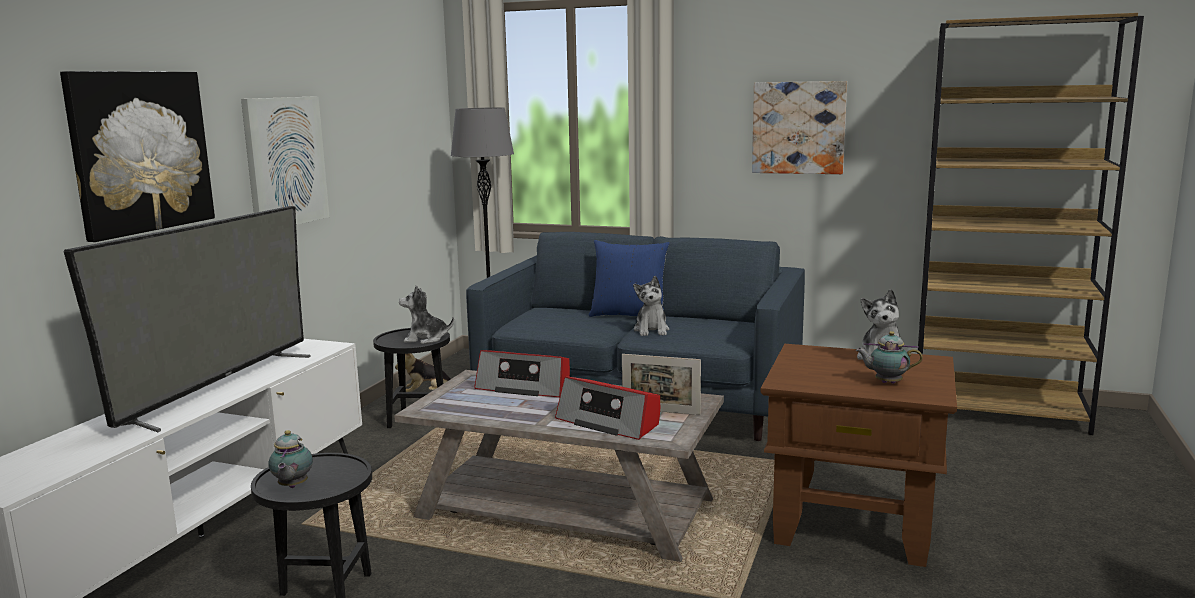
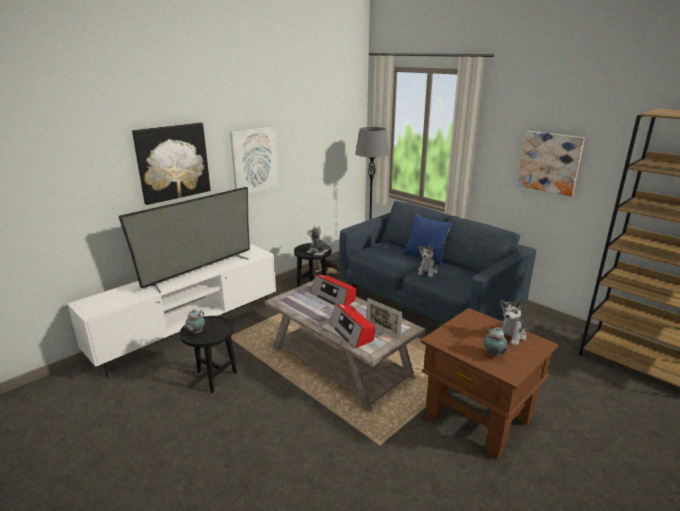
camera: 25 degrees right, 10 degrees up
teapot [856,331,923,384] -> teapot turned 150 degrees counterclockwise [484,327,510,356]

